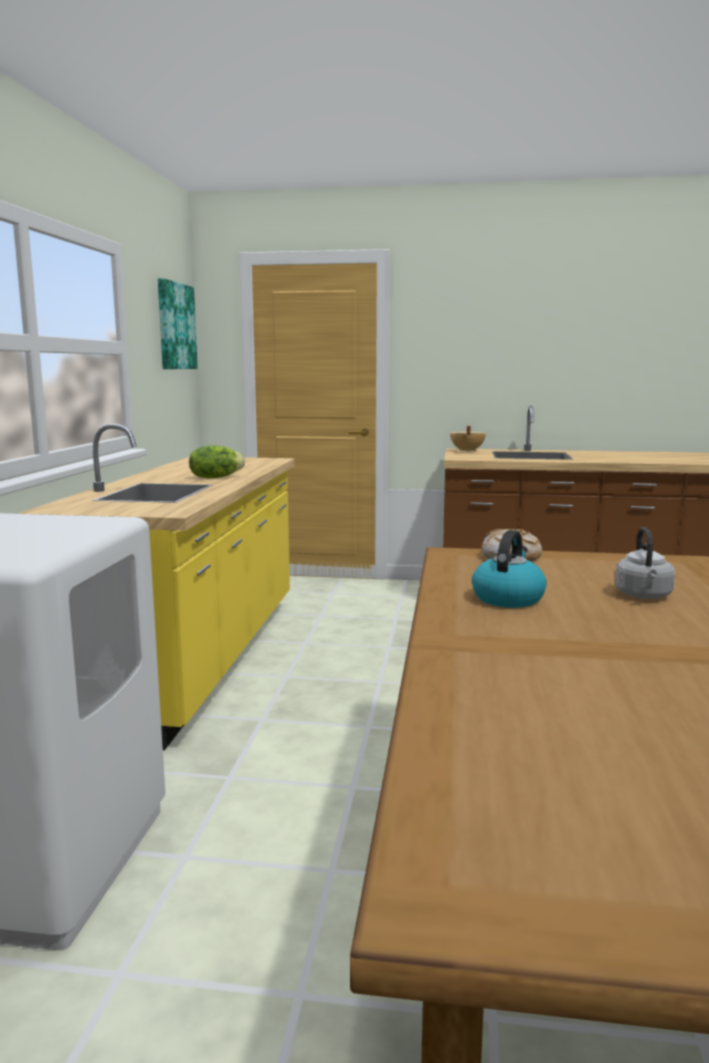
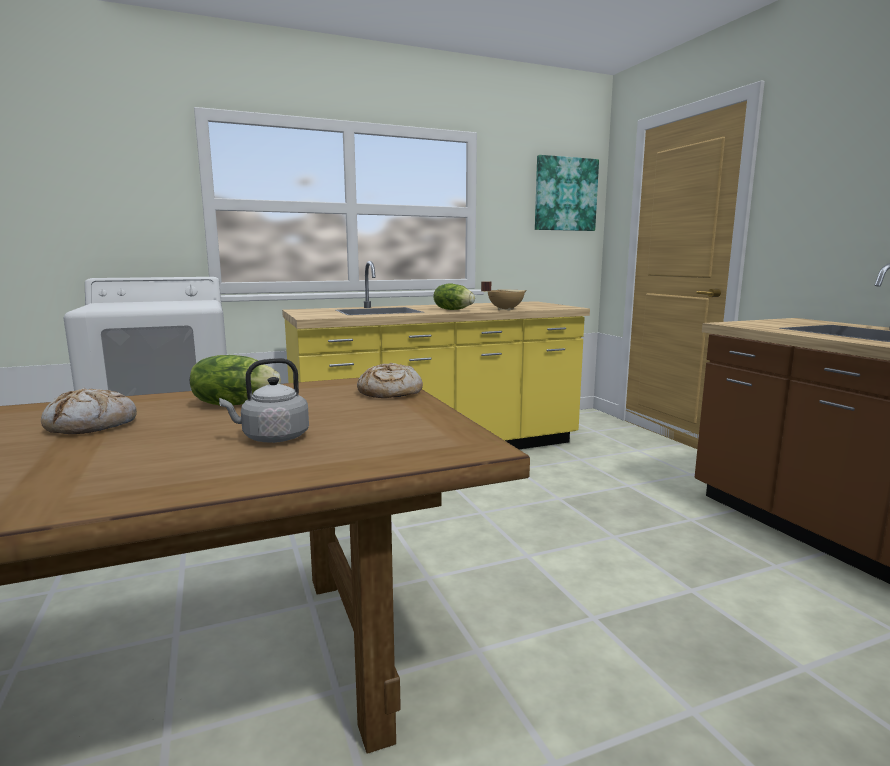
camera: 60 degrees right, 0 degrees up
beige cooking pot [450,426,486,452] -> beige cooking pot moved to [481,281,527,311]
kettle [472,530,547,608] -> lettuce [190,355,281,405]
none -> bread [41,388,137,434]

